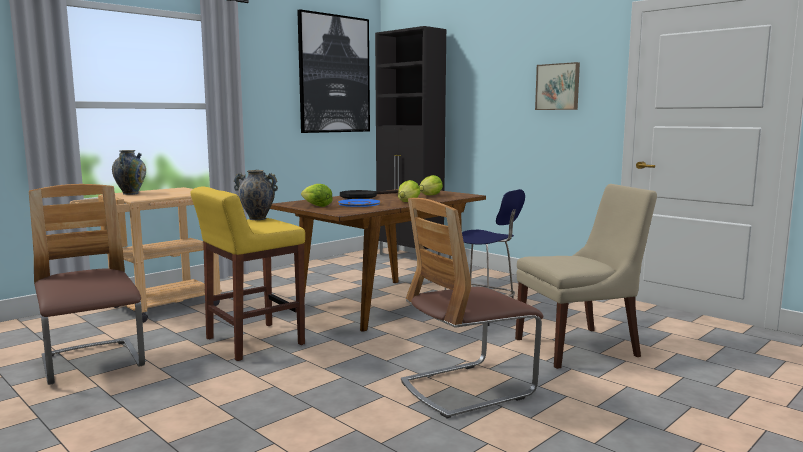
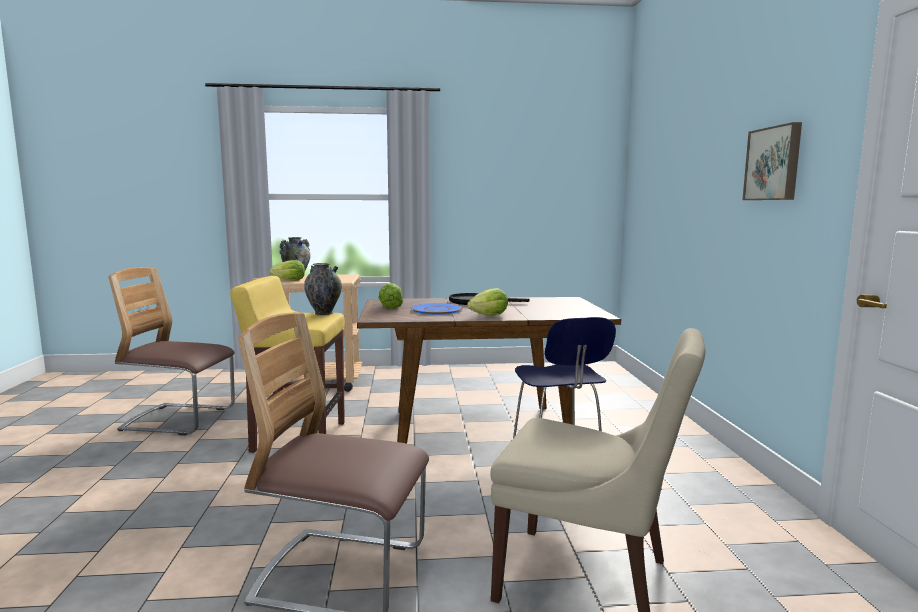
camera: 40 degrees right, 0 degrees up
chair [29,184,145,385] -> chair turned 90 degrees counterclockwise [108,267,235,435]
picture [297,9,370,133] -> none
black cabinet [375,26,446,256] -> none
lettuce [419,175,443,195] -> lettuce moved to [269,260,305,281]

